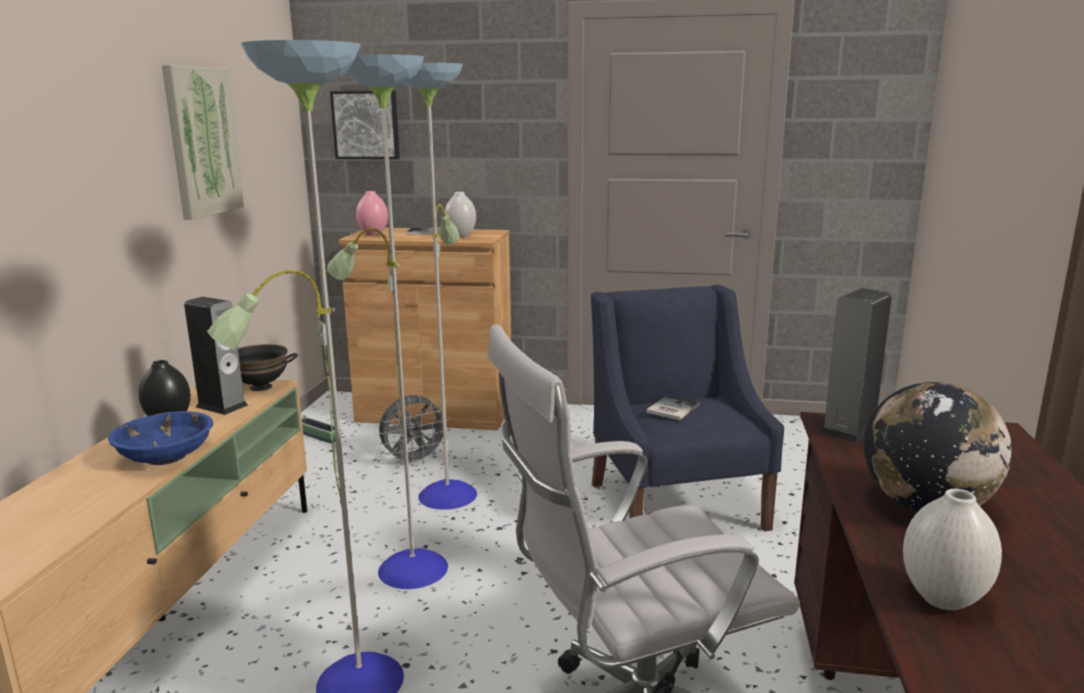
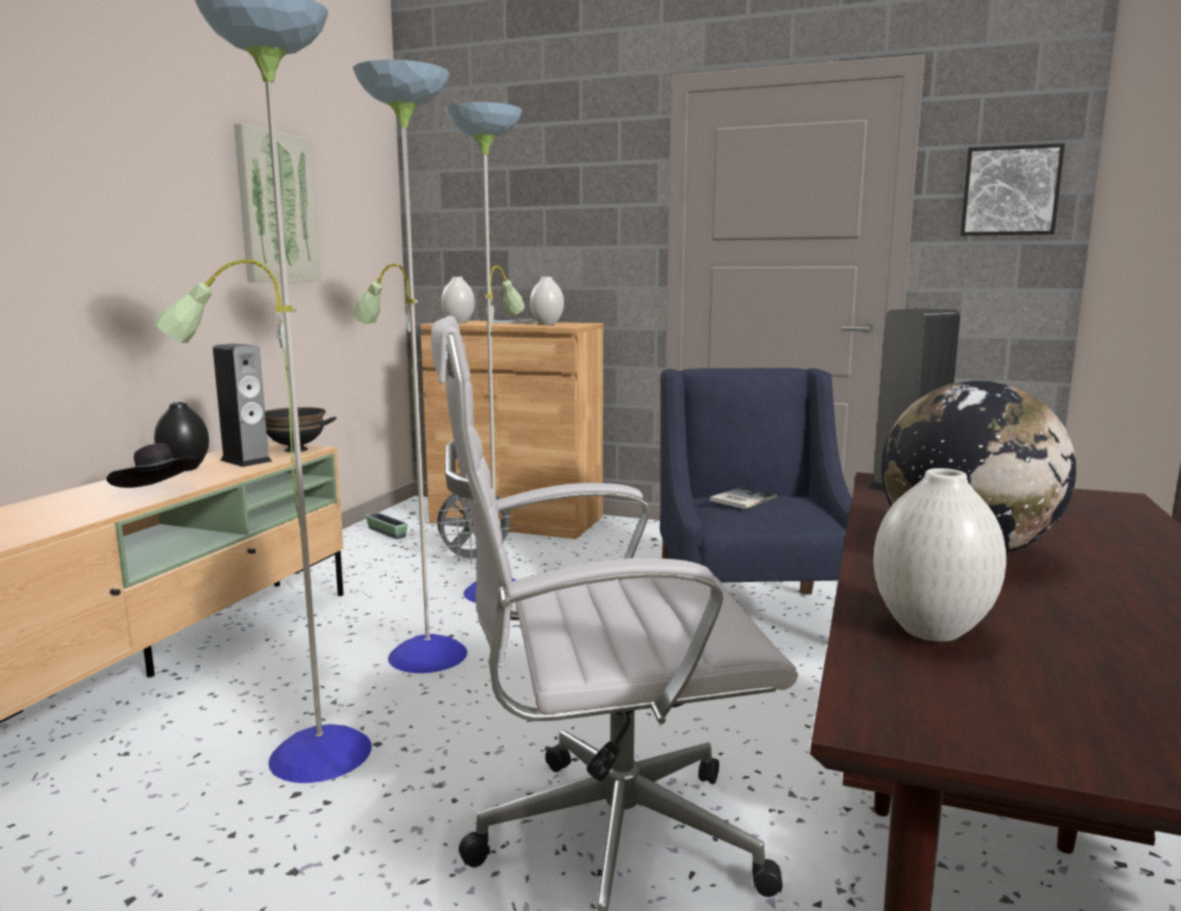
camera: 10 degrees right, 5 degrees down
blue bowl [108,411,213,465] -> black hat [106,443,200,488]
picture [330,91,400,159] -> picture moved to [960,143,1065,236]
pink vase [356,191,388,236] -> white vase [442,277,475,323]

